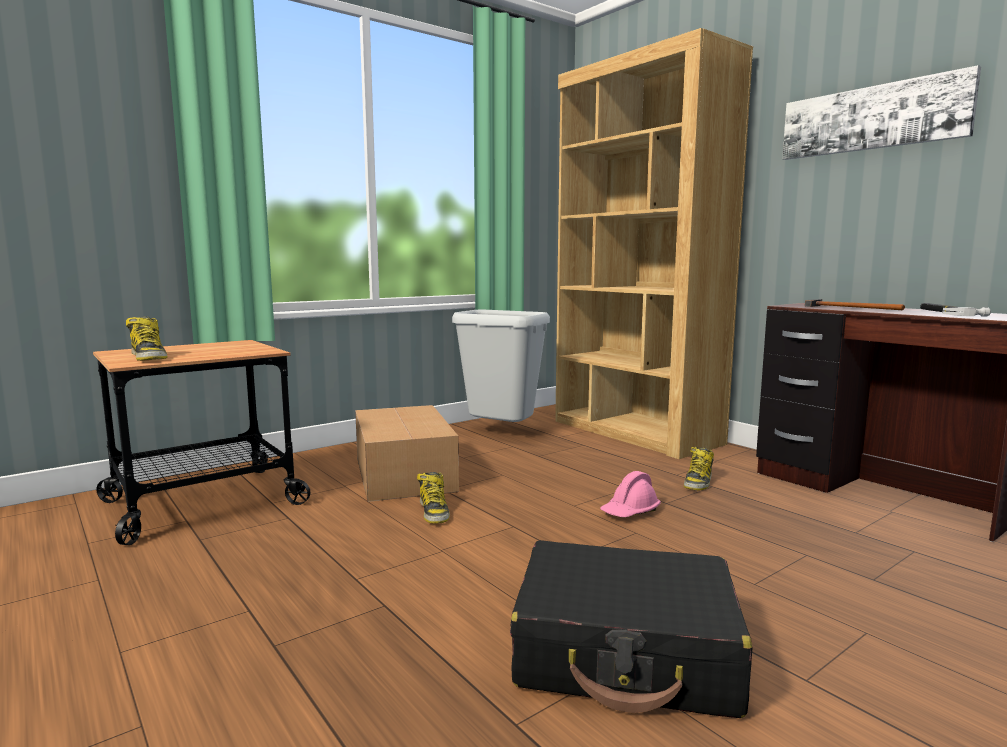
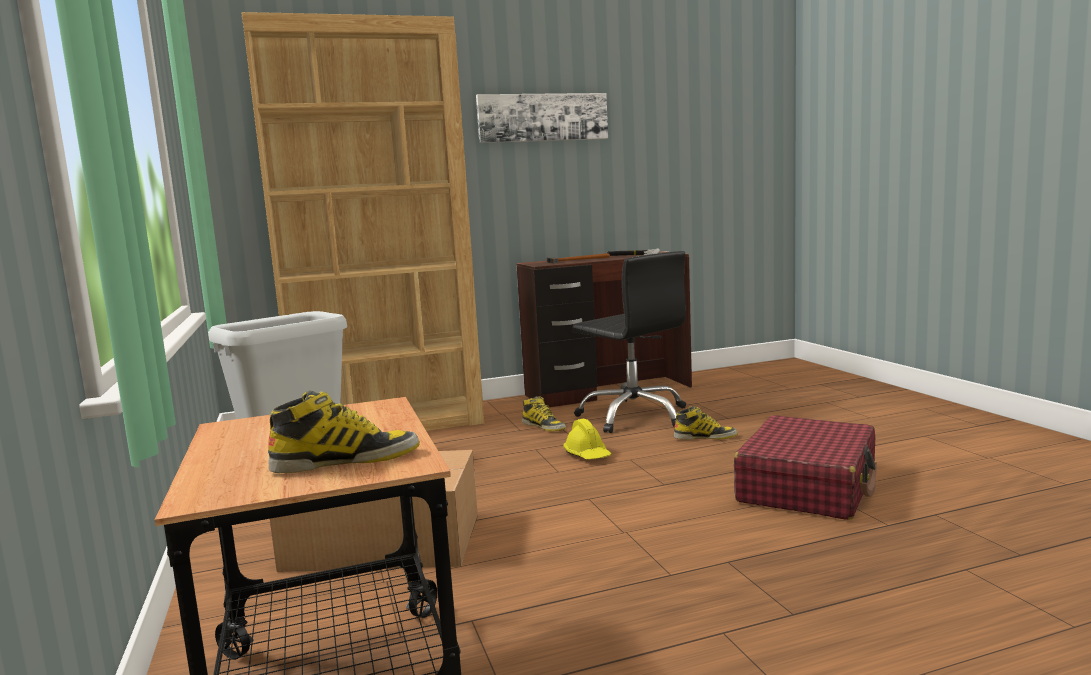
camera: 70 degrees left, 0 degrees up
boot [417,472,450,524] -> boot moved to [674,406,738,440]
black suitcase [510,540,753,718] -> red suitcase [734,415,877,520]
pink hard hat [600,471,661,517] -> yellow hard hat [563,419,611,459]
none -> black office chair [572,251,686,433]

